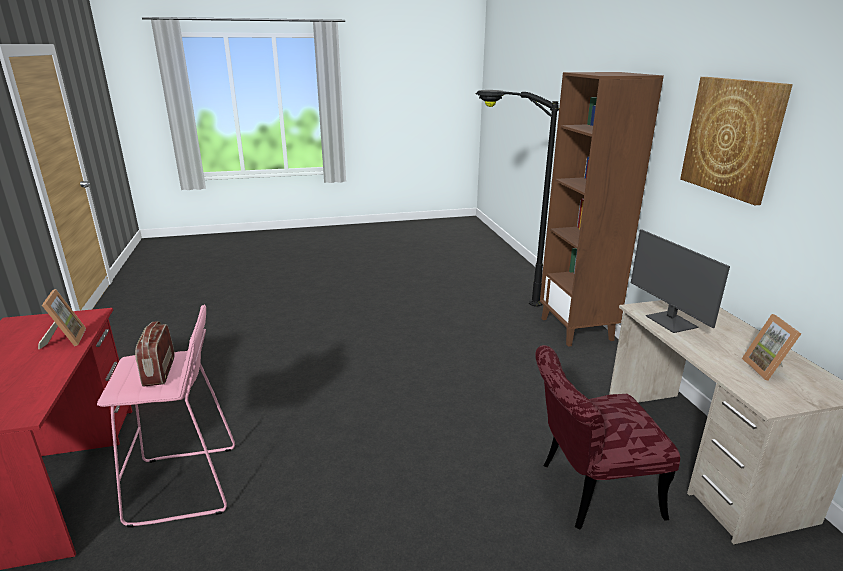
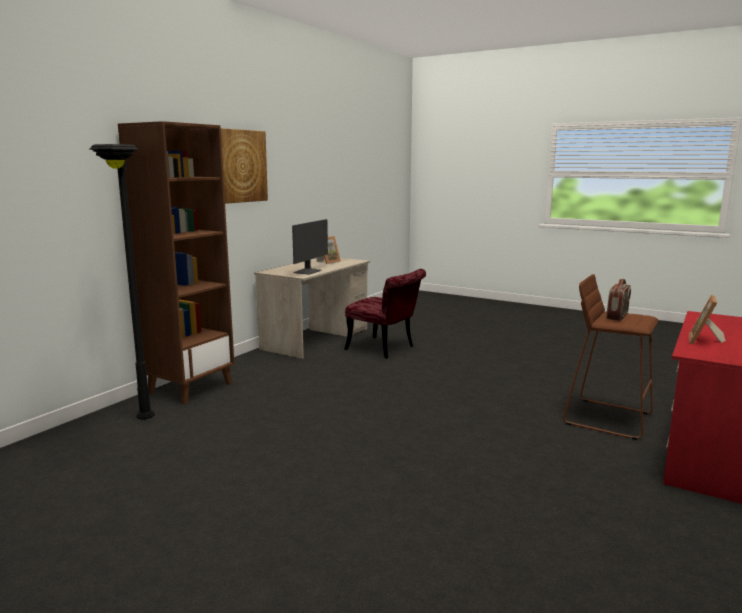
camera: 135 degrees left, 10 degrees down
pink stool [97,305,235,528] -> brown stool [563,274,659,440]

